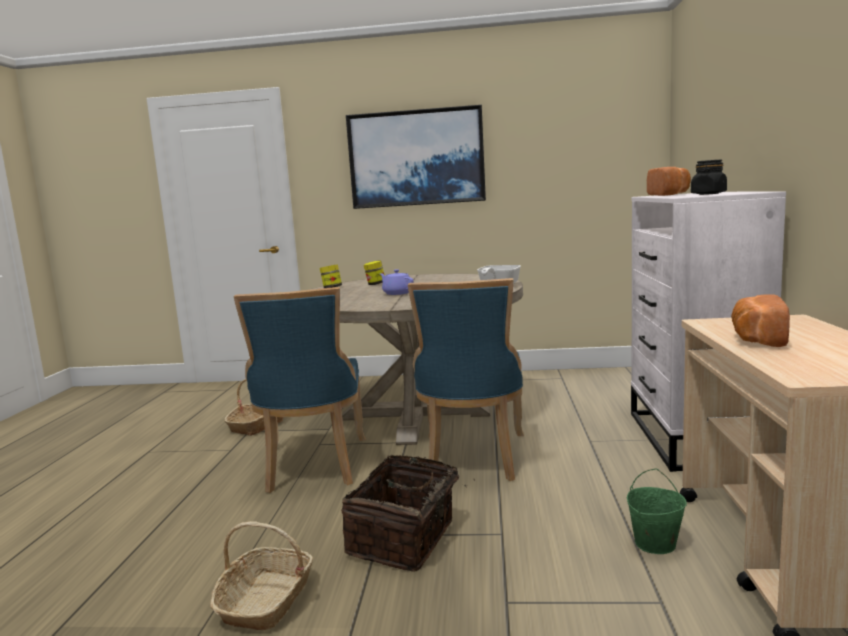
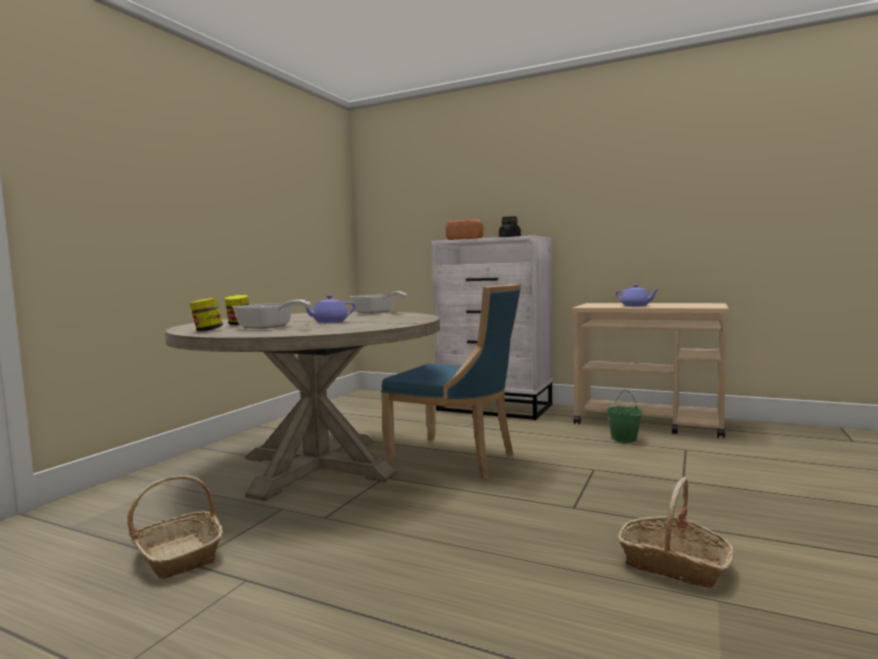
camera: 70 degrees left, 5 degrees down
blue chair [234,287,366,493] -> none
basket [341,455,475,572] -> none
picture [346,105,486,209] -> none
bread [731,294,790,347] -> purple teapot [616,284,659,306]
none -> frying pan [233,300,311,329]

